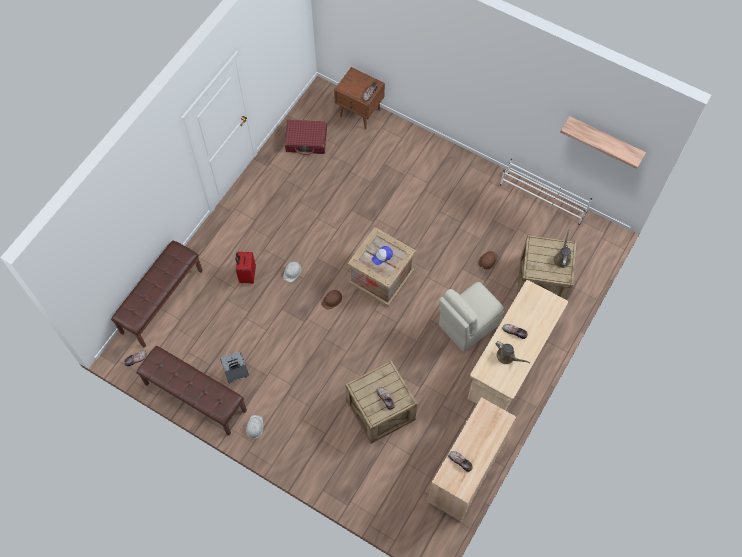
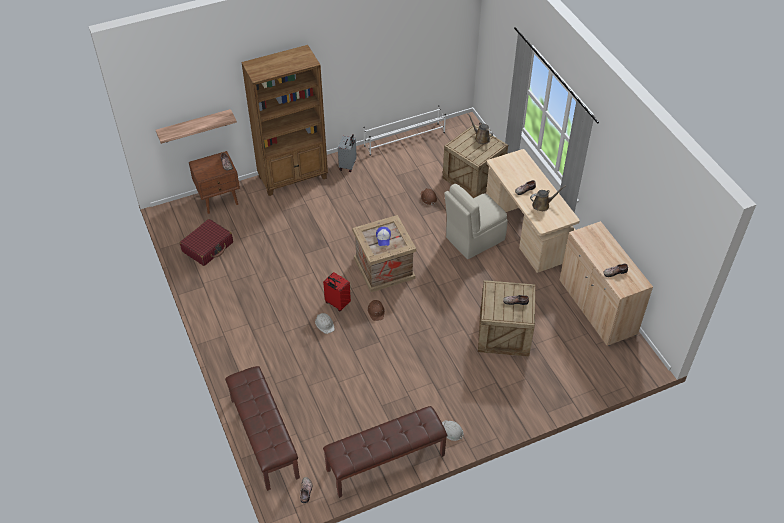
camera: 55 degrees left, 15 degrees down
grey suitcase [220,351,249,383] -> grey suitcase moved to [338,134,357,172]
red suitcase [236,252,256,284] -> red suitcase moved to [323,272,351,311]
beige chair [439,282,504,352] -> beige chair turned 60 degrees clockwise [444,184,508,259]
shelf [560,116,646,169] -> shelf moved to [156,109,237,144]
none -> brown bookcase [241,45,328,196]

